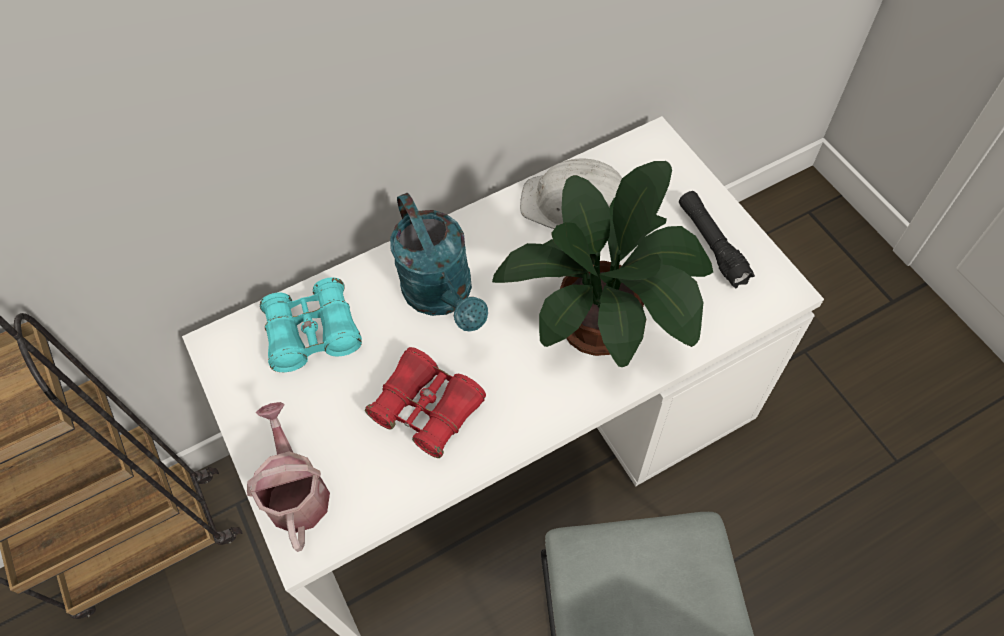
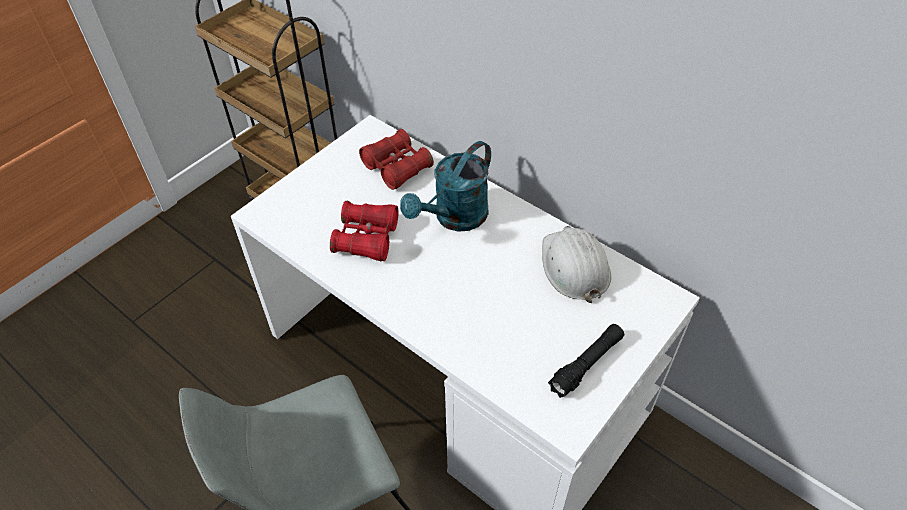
camera: 65 degrees right, 10 degrees down
watering can [247,402,330,552] -> none
turquoise binoculars [260,277,362,372] -> red binoculars [359,129,434,190]
potted plant [492,161,713,367] -> none

